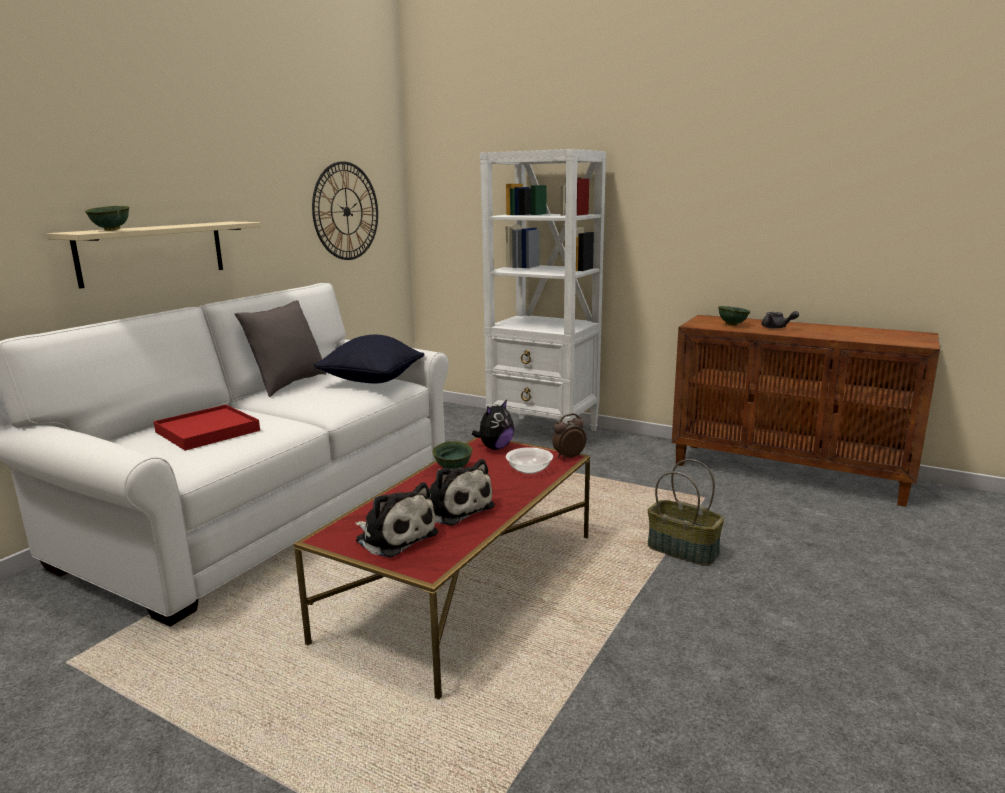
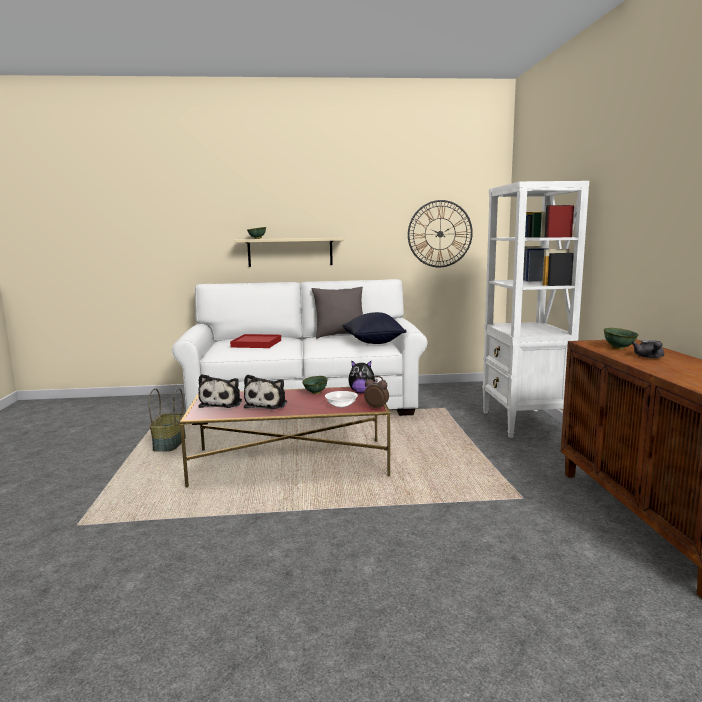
camera: 55 degrees right, 5 degrees down
basket [648,459,724,566] -> basket moved to [149,388,186,452]

